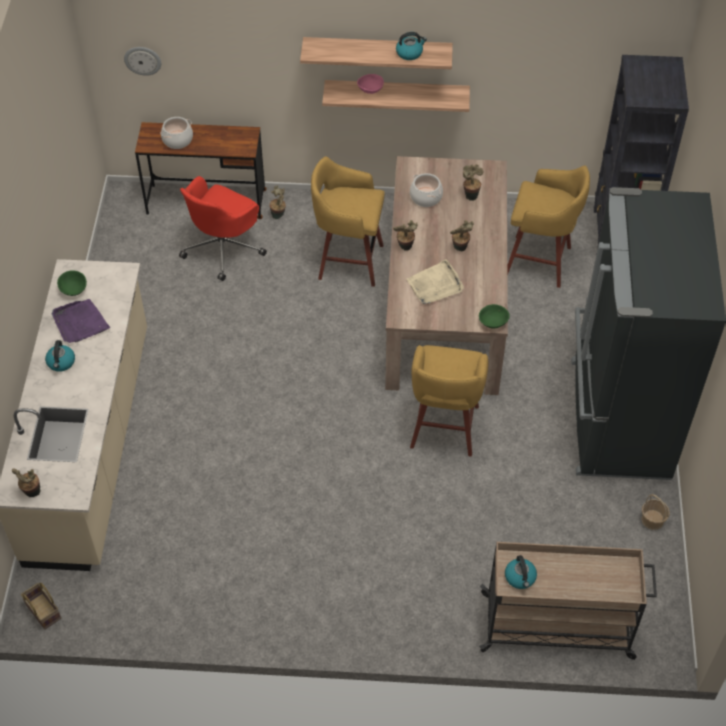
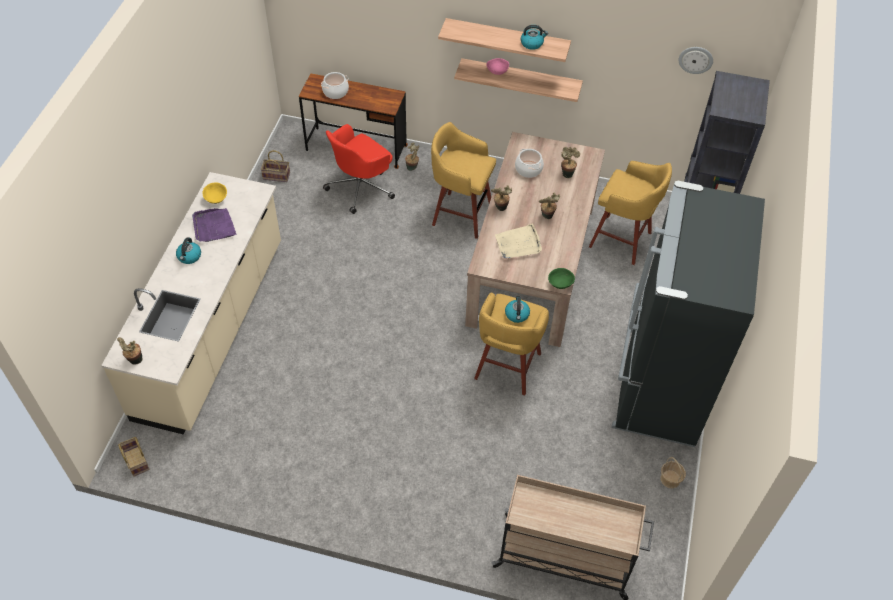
camera: 10 degrees right, 0 degrees up
green bowl [57,270,87,296] -> yellow bowl [202,182,227,204]
wall clock [124,47,161,76] -> wall clock moved to [679,47,713,74]
kettle [505,555,537,589] -> kettle moved to [505,296,530,323]
none -> basket [261,150,290,182]

